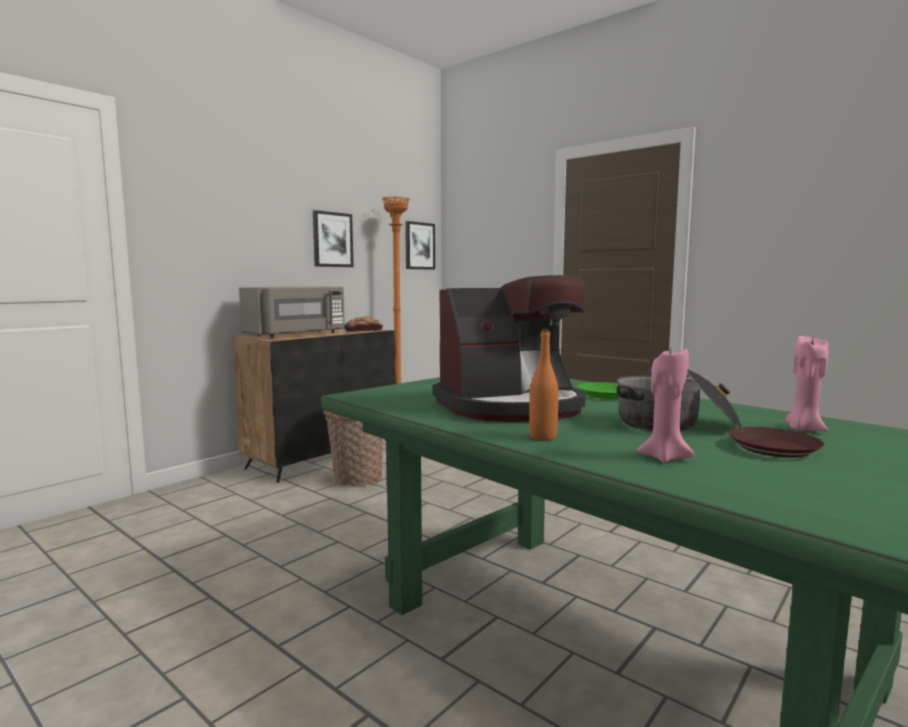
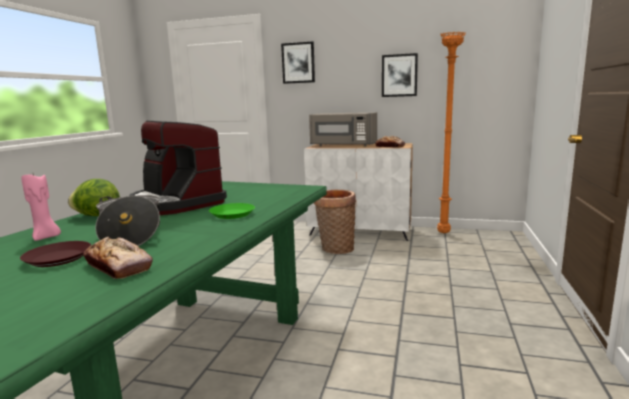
camera: 65 degrees right, 5 degrees up
black cabinet [233,329,396,483] -> white cabinet [304,143,413,241]
picture [405,221,435,270] -> picture moved to [281,41,315,84]
orange bottle [529,329,559,440] -> lettuce [68,179,120,216]
pink candle [785,336,829,431] -> bread [83,237,153,279]

